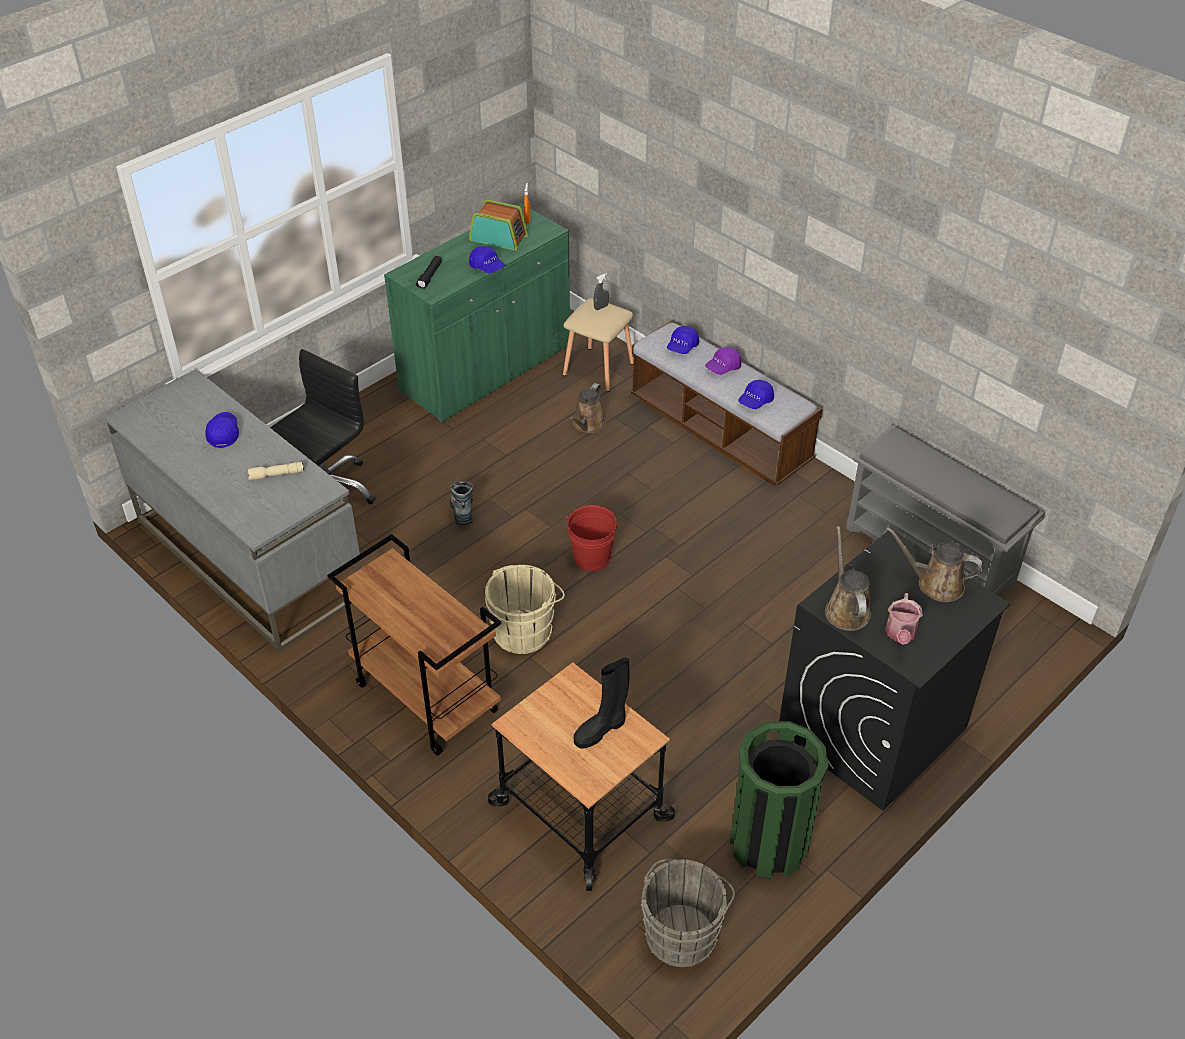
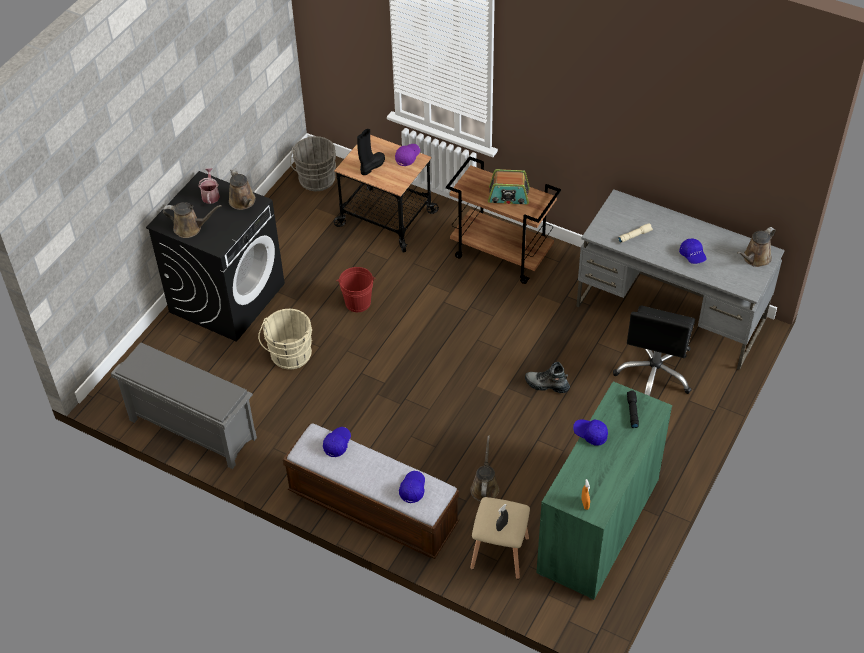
camera: 165 degrees right, 5 degrees up
boot [450,481,473,525] -> boot turned 135 degrees clockwise [525,362,570,393]
radio [469,199,528,251] -> radio moved to [488,169,530,204]
beige bucket [485,565,565,654] -> beige bucket moved to [258,309,312,369]
red bucket [566,505,620,571] -> red bucket moved to [338,267,374,312]
purple cap [705,347,742,375] -> purple cap moved to [395,144,420,166]
green trash can [730,721,829,879] -> none
none -> brown watering can [737,227,776,267]

